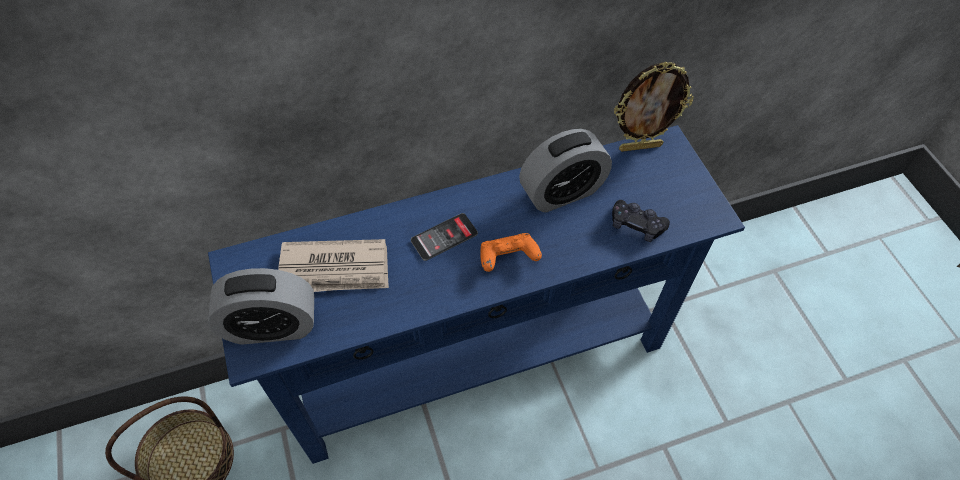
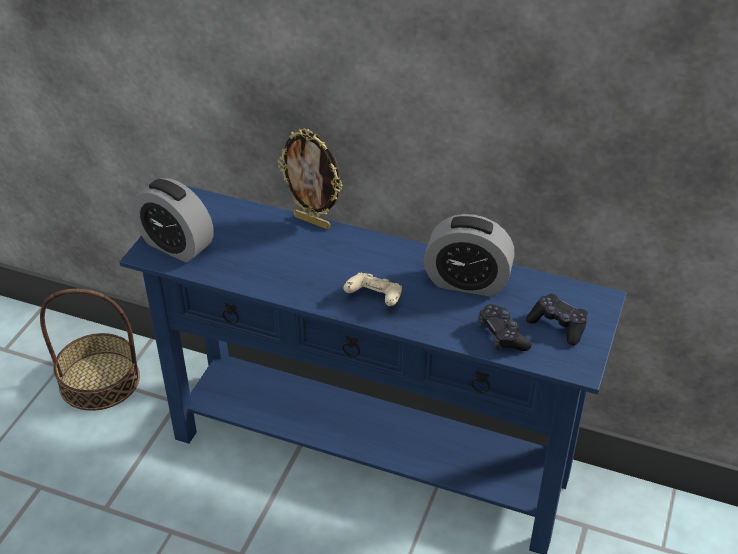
camera: 40 degrees right, 15 degrees down
newspaper [278,239,389,292] -> none
phone [411,213,478,261] -> none
orange game controller [480,233,542,272] -> beige game controller [343,273,402,306]
picture frame [614,62,694,152] -> picture frame moved to [277,128,343,230]
none -> black game controller [526,294,588,346]

